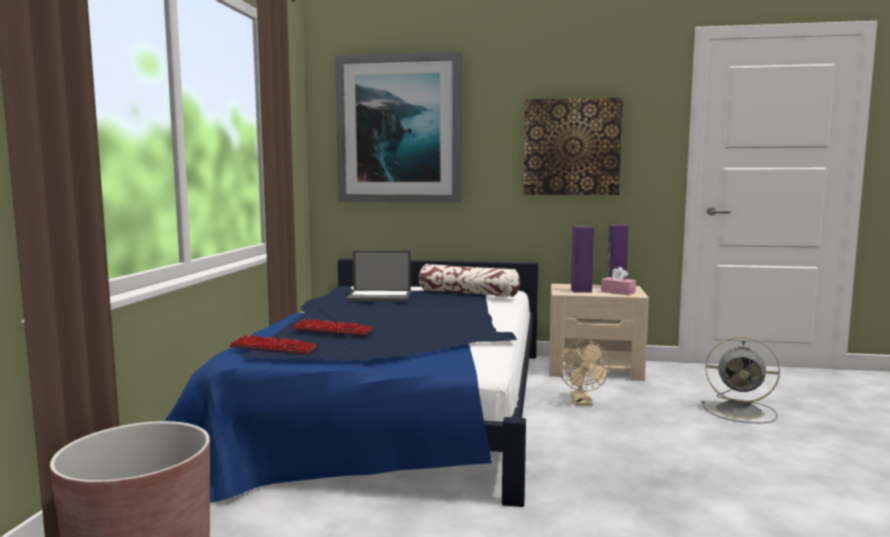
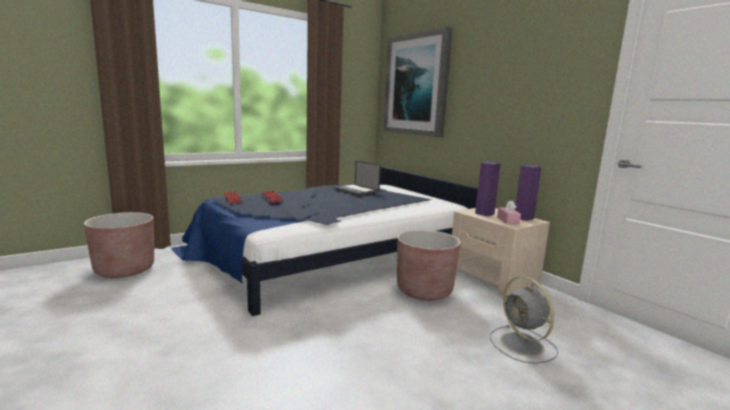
camera: 45 degrees right, 5 degrees up
pillow [419,264,520,297] -> none
picture [524,97,623,195] -> none
beige fan [559,340,610,405] -> brown planter [397,230,461,300]

